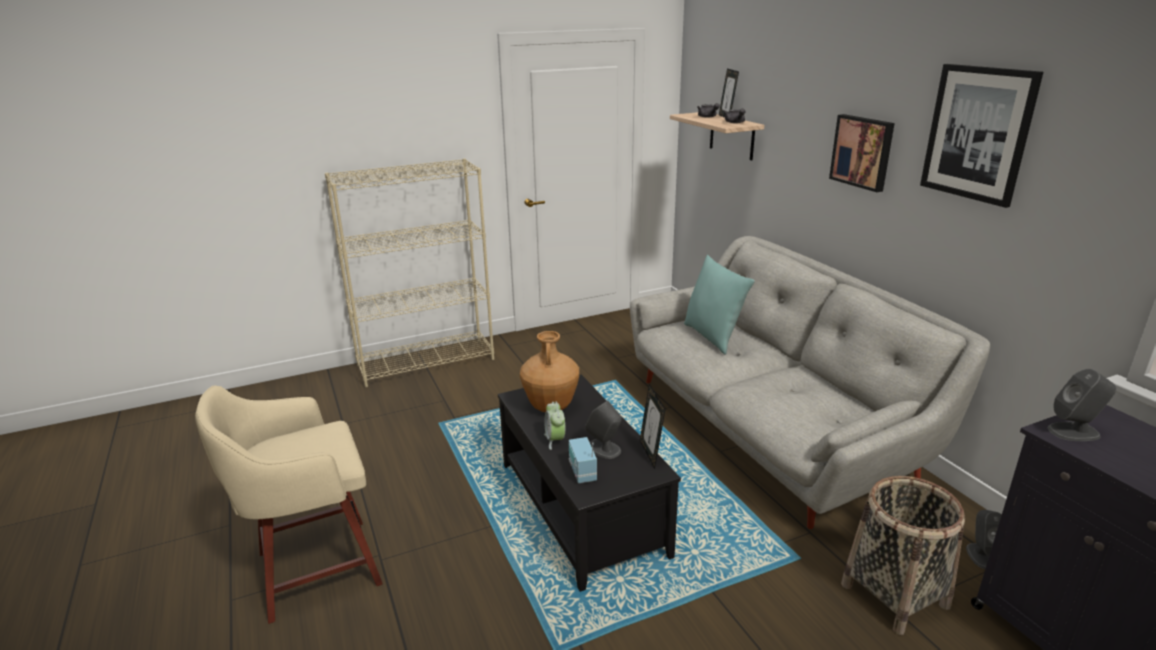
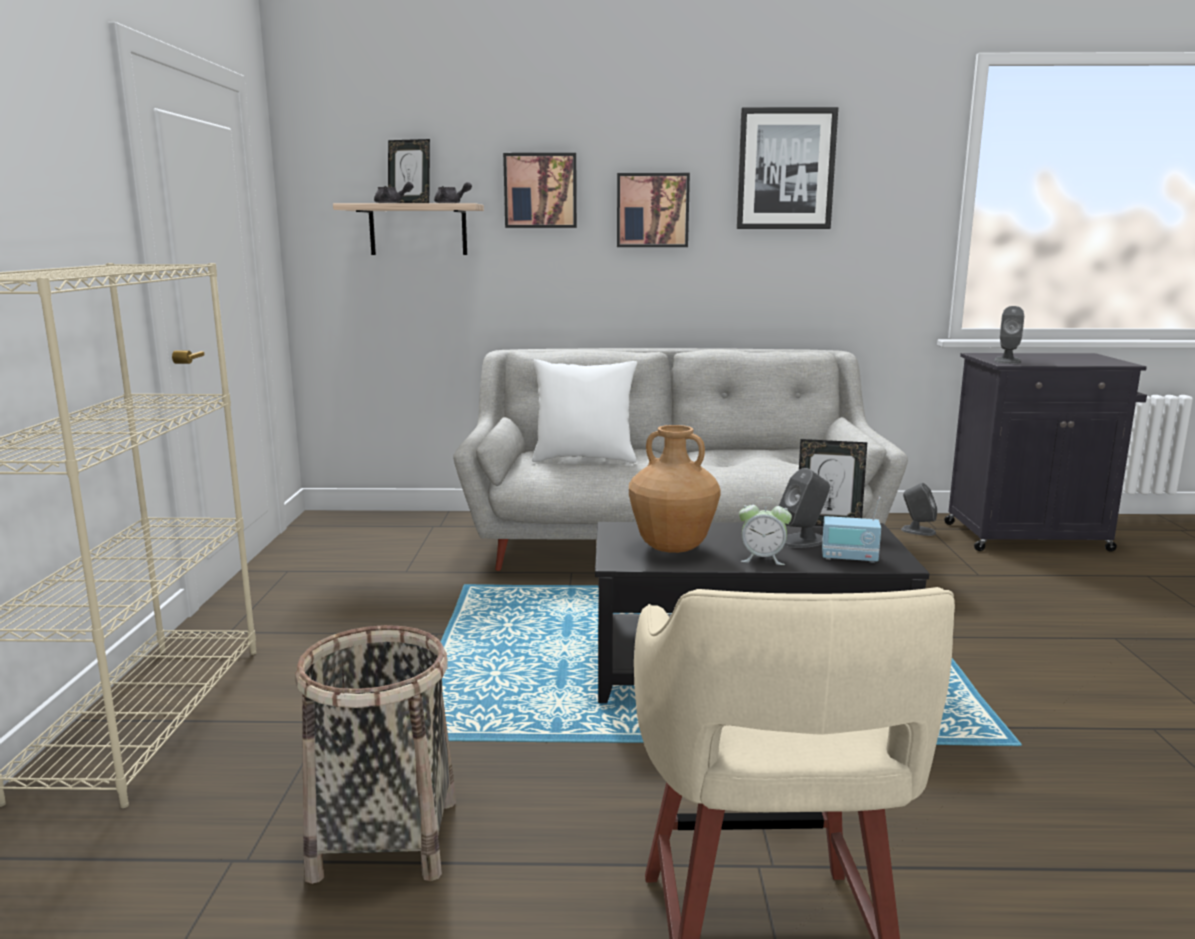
camera: 65 degrees left, 10 degrees down
turquoise pillow [684,254,755,355] -> white pillow [532,359,637,463]
basket [841,476,966,635] -> basket moved to [295,625,456,884]
none -> picture [503,153,577,228]

